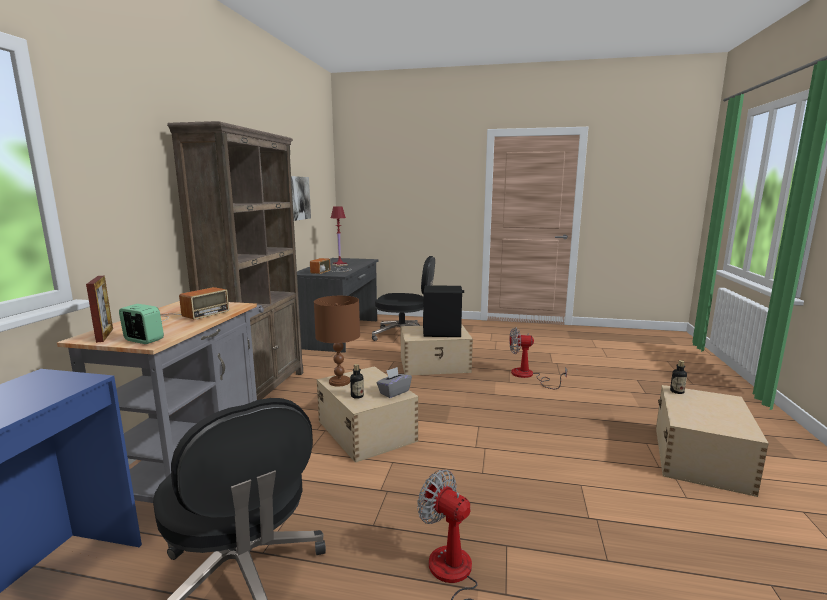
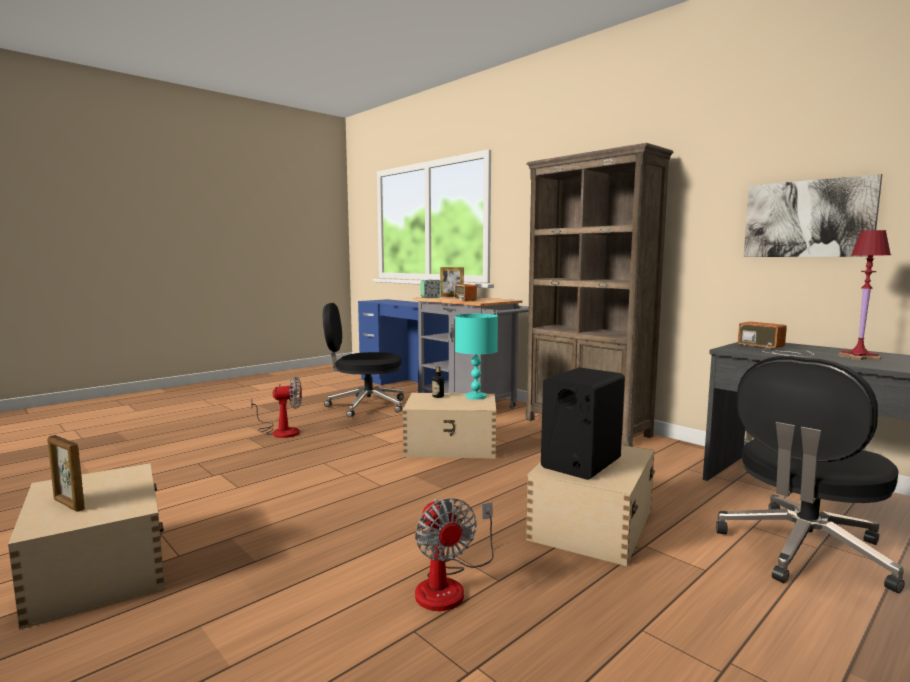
camera: 125 degrees right, 5 degrees down
brown table lamp [314,296,360,386] -> turquoise table lamp [455,314,498,400]
grey tissue box [376,367,412,398] -> none
fan [510,327,567,389] -> fan turned 120 degrees clockwise [415,498,494,611]
bottle [670,360,687,394] -> none
none -> picture frame [47,435,85,512]

